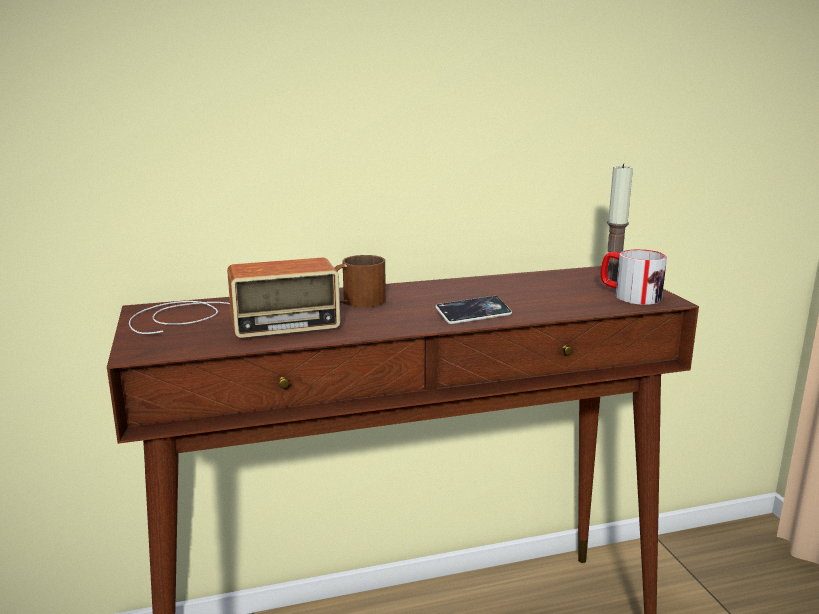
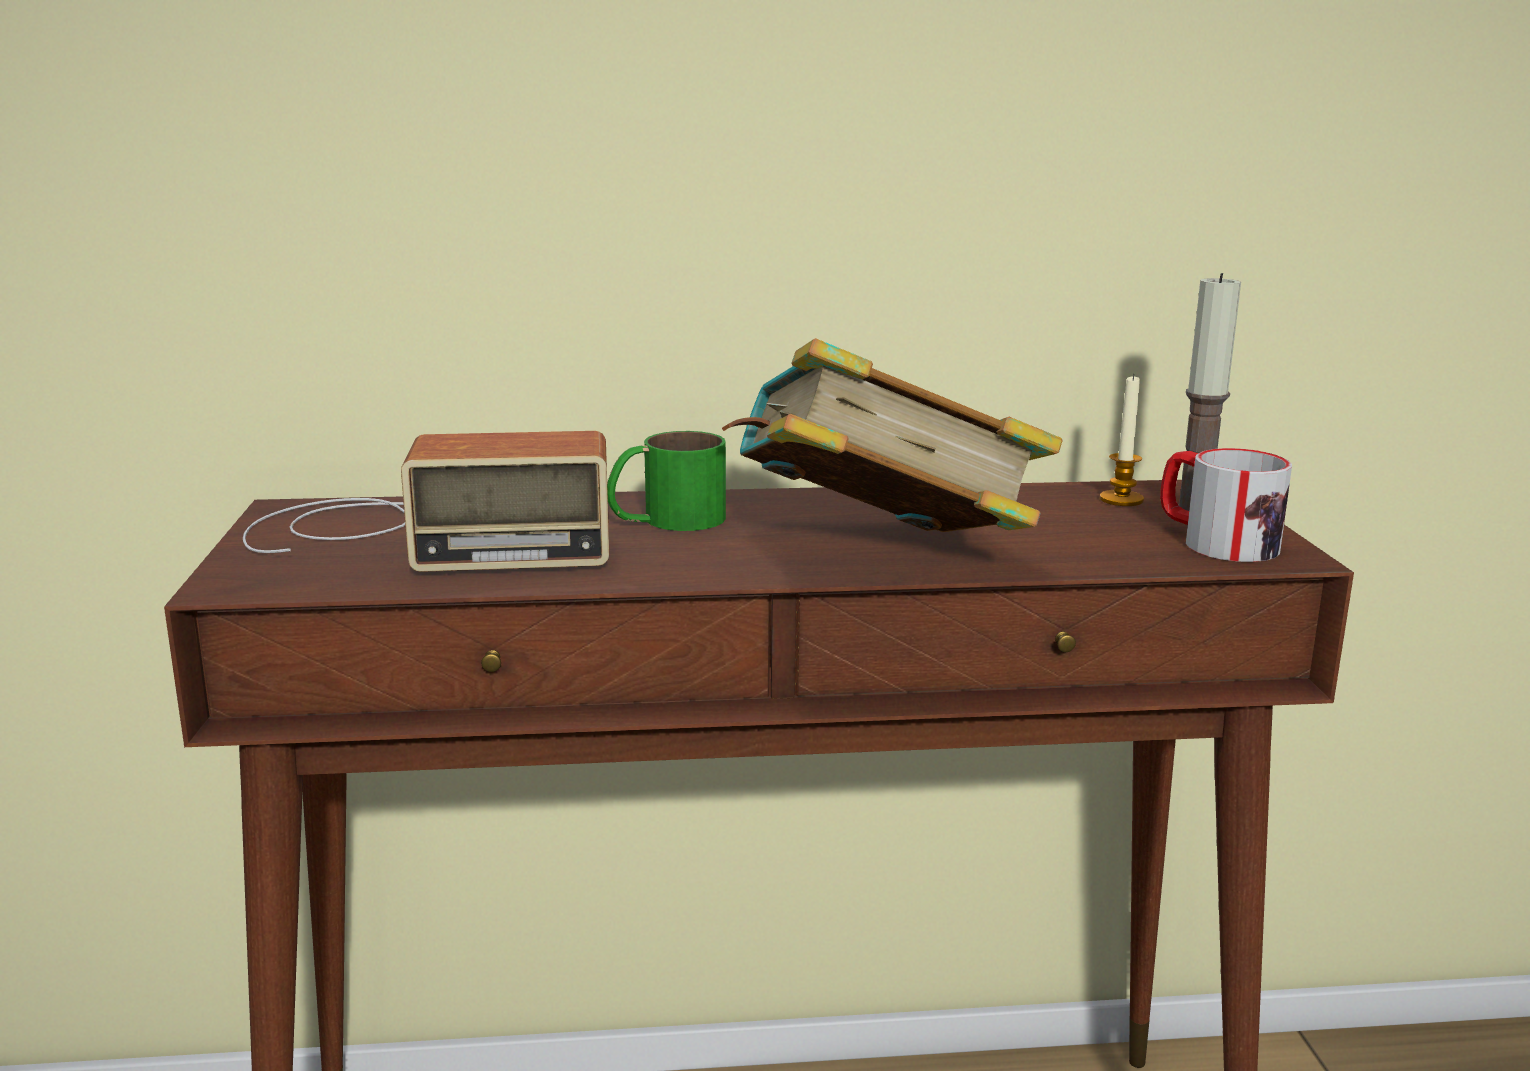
camera: 10 degrees right, 0 degrees up
brown mug [334,255,386,307] -> green mug [607,431,726,531]
phone [436,296,512,324] -> book [722,338,1063,532]
none -> candle [1100,374,1144,506]

